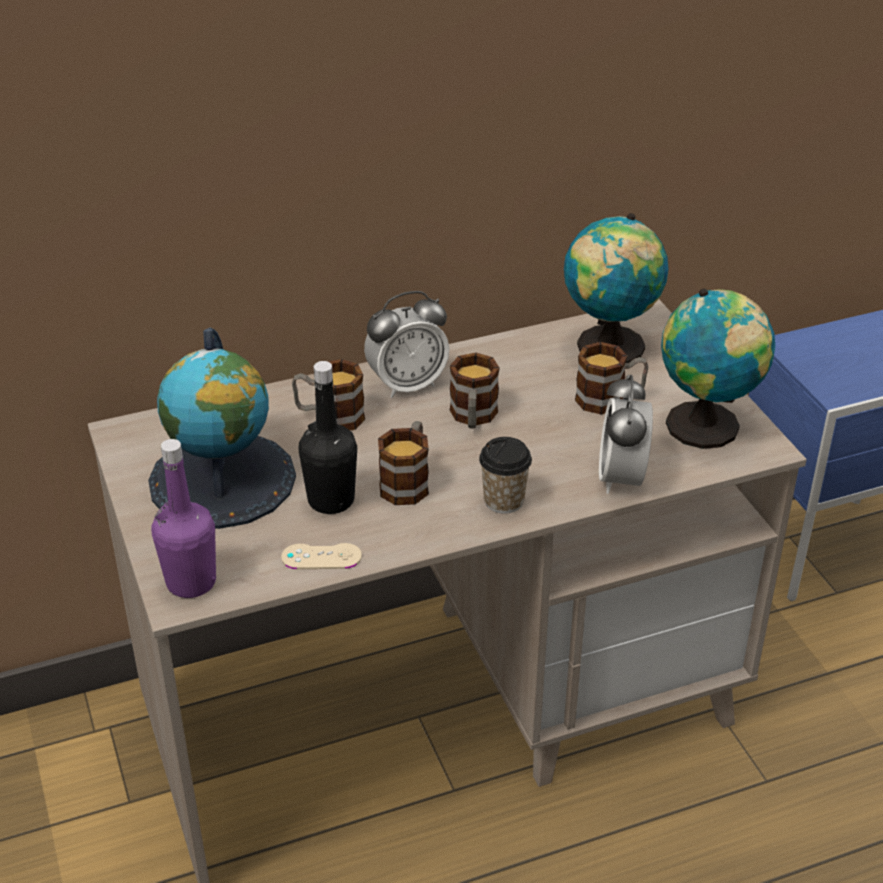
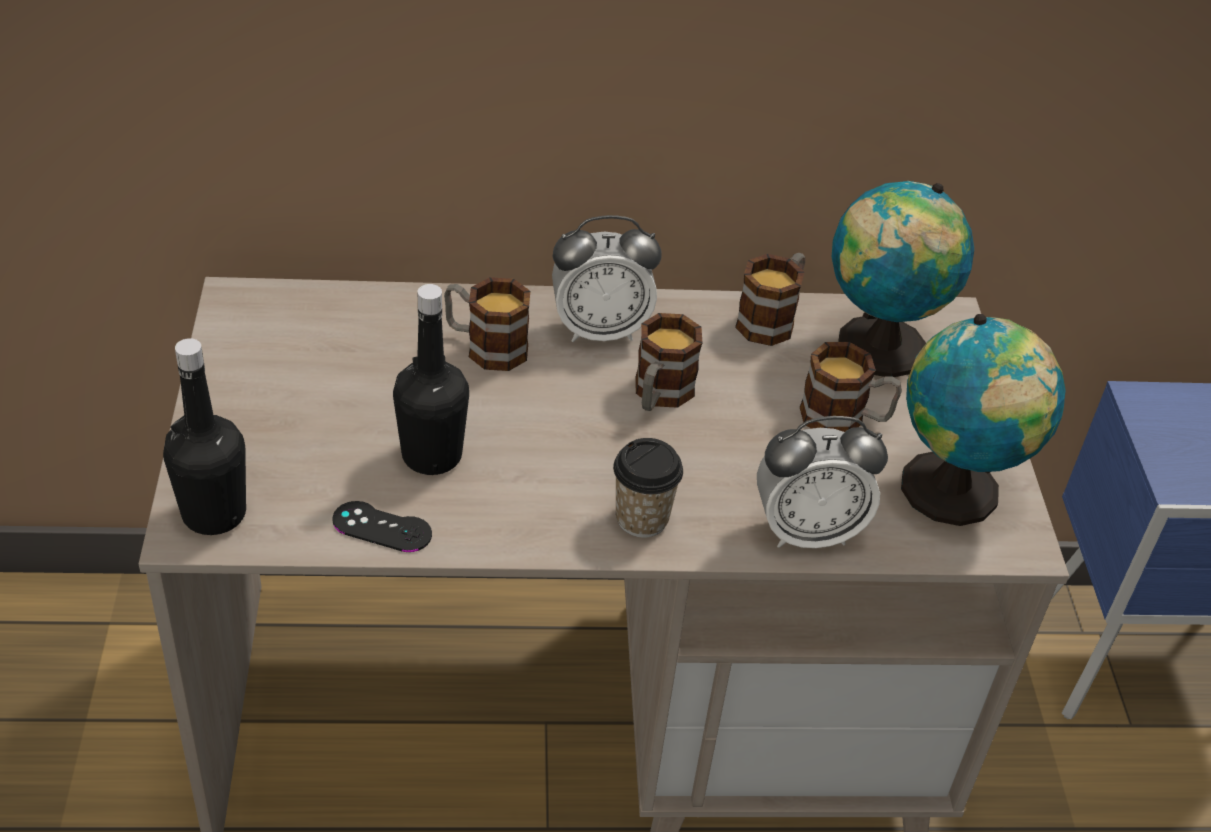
camera: 15 degrees right, 5 degrees up
globe [148,328,296,529] -> none
purple bottle [151,439,216,598] -> black bottle [163,338,246,535]
beige game controller [281,543,362,569] -> black game controller [332,501,432,552]
mug [378,421,429,505] -> mug moved to [735,253,805,346]
alarm clock [599,375,653,494] -> alarm clock turned 120 degrees counterclockwise [757,416,888,548]

